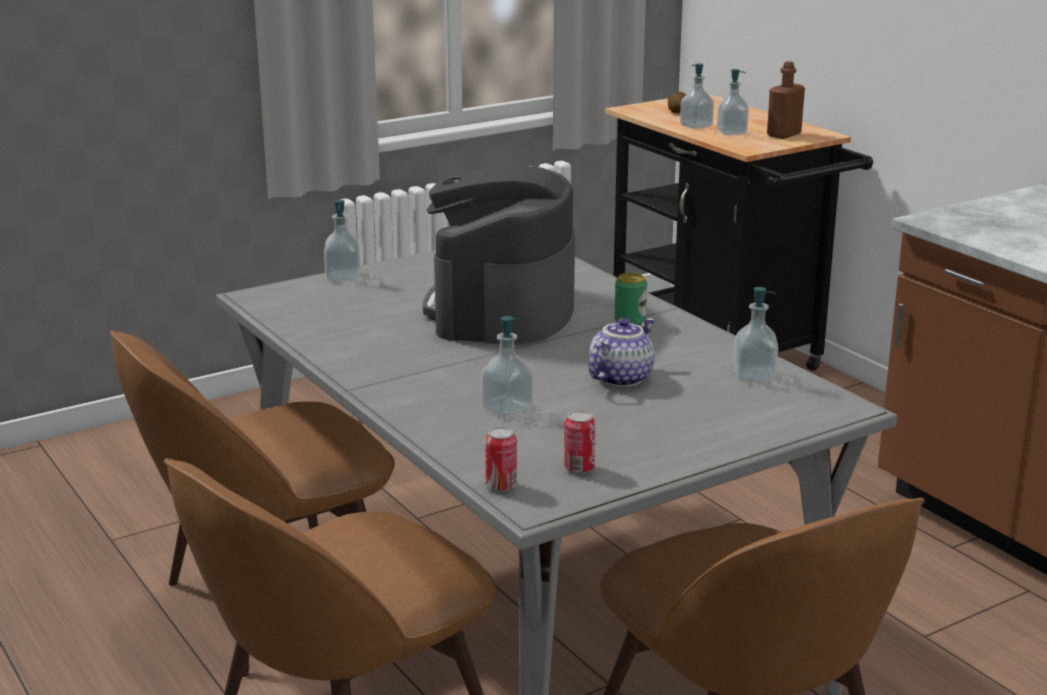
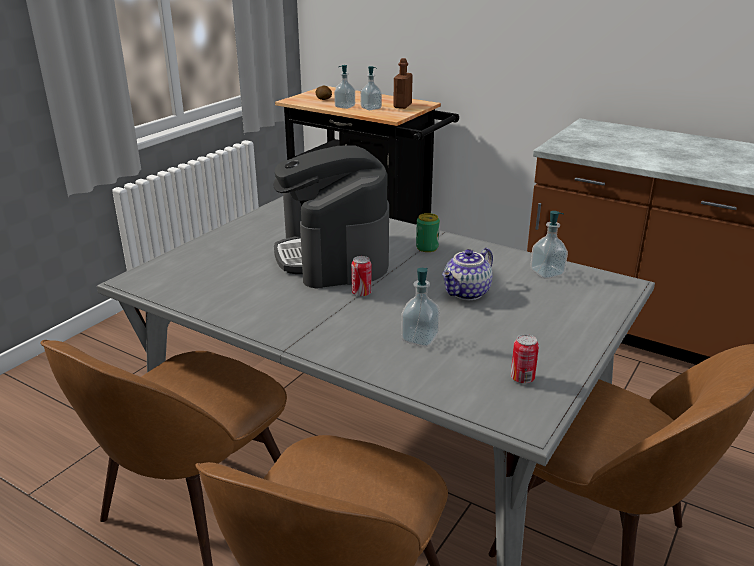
camera: 25 degrees left, 5 degrees up
soap dispenser [324,200,360,281] -> none
can [485,427,517,491] -> can moved to [351,256,372,297]
teapot [588,318,655,387] -> teapot turned 150 degrees counterclockwise [442,248,493,300]

